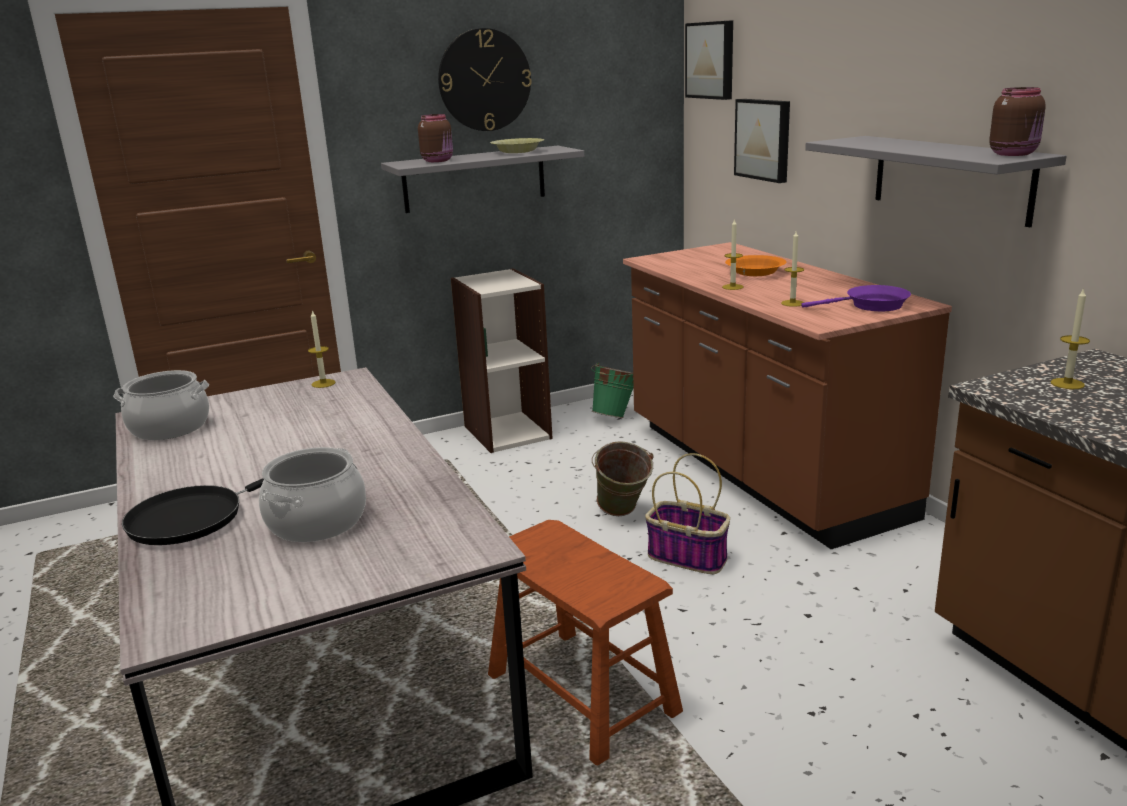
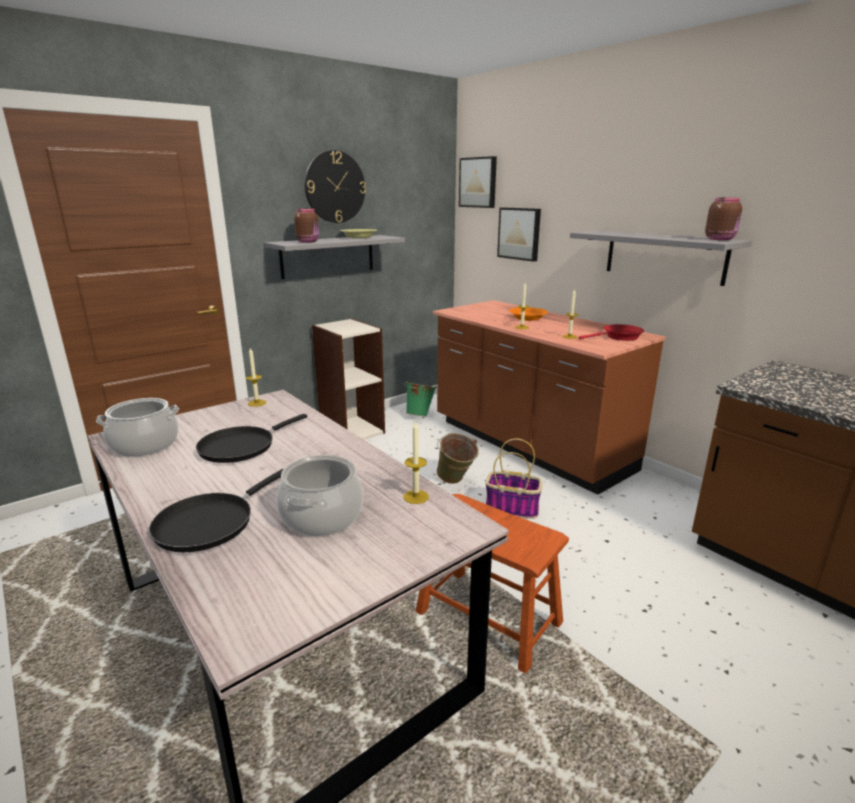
camera: 15 degrees left, 0 degrees up
purple frying pan [801,285,911,311] -> red frying pan [579,324,644,341]
candle [1051,288,1090,389] -> candle moved to [403,421,429,504]
none -> black frying pan [196,414,307,463]

